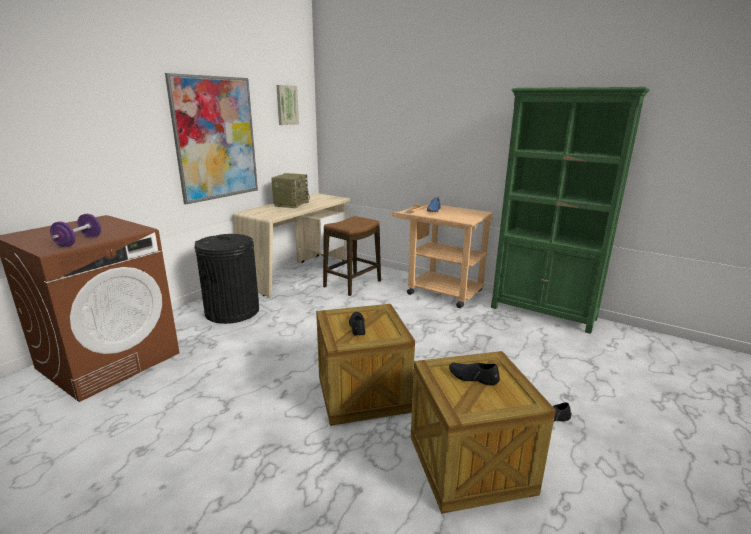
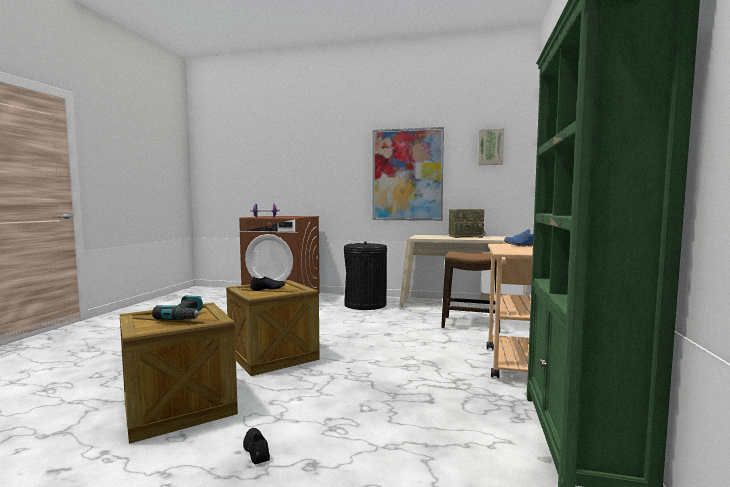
camera: 70 degrees right, 15 degrees down
black shoe [449,363,500,386] -> power drill [152,295,203,320]

